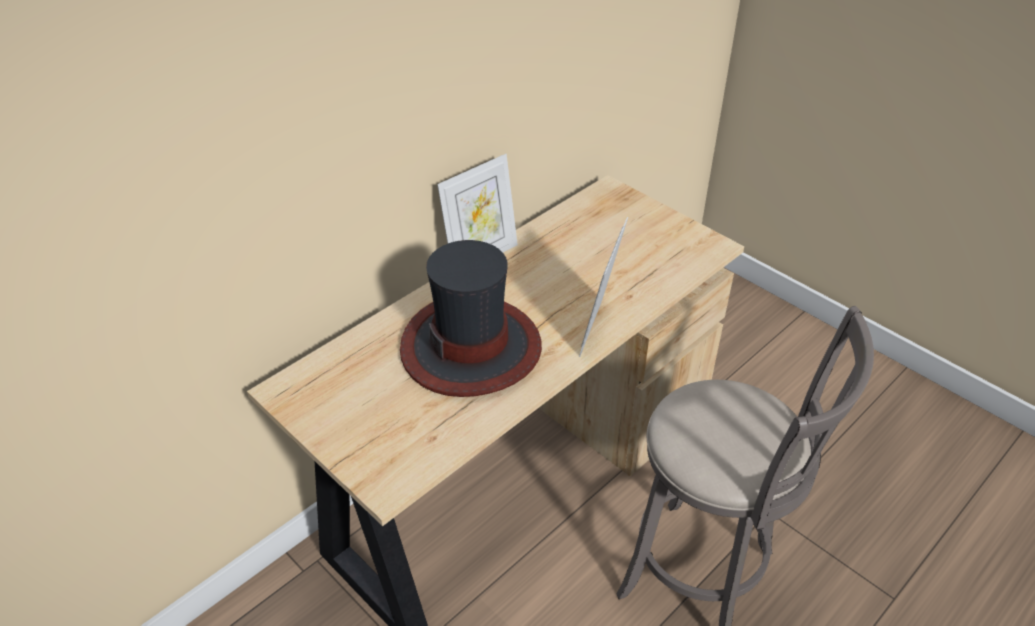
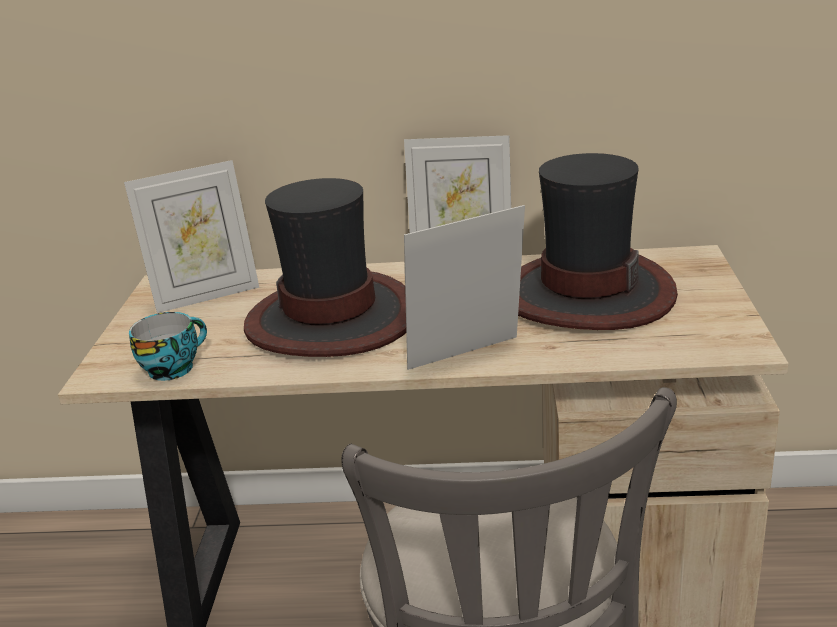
camera: 50 degrees right, 15 degrees down
none -> picture frame [124,160,259,313]
none -> cup [129,312,207,381]
none -> hat [518,153,678,330]

